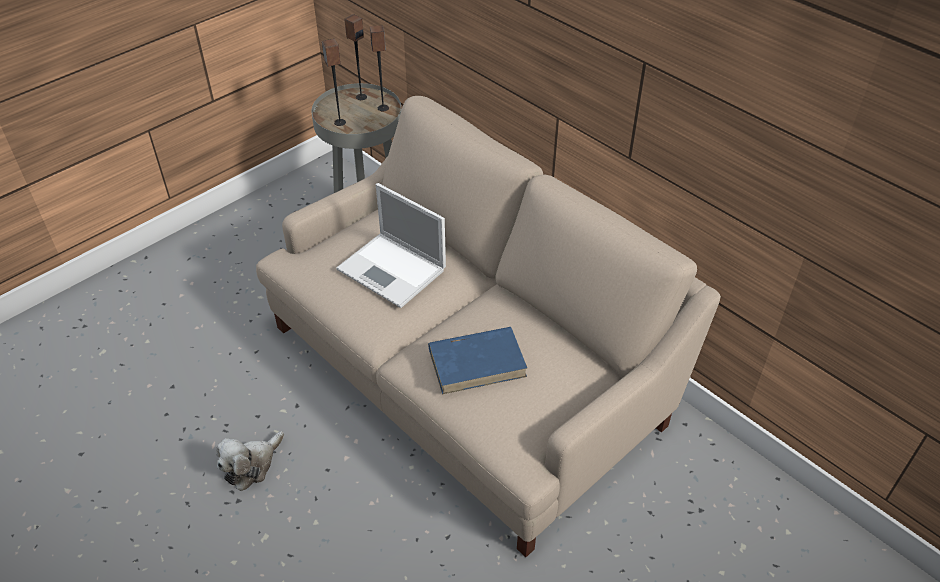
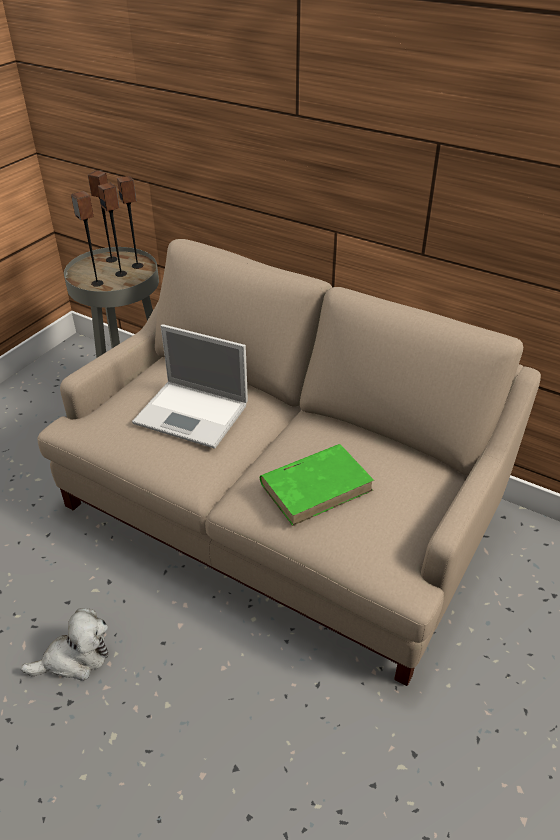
camera: 15 degrees left, 5 degrees down
plush toy [216,431,284,491] -> plush toy turned 135 degrees counterclockwise [21,608,108,681]
blue book [428,327,527,394] -> green book [260,444,374,526]
none -> speaker [98,183,127,277]

